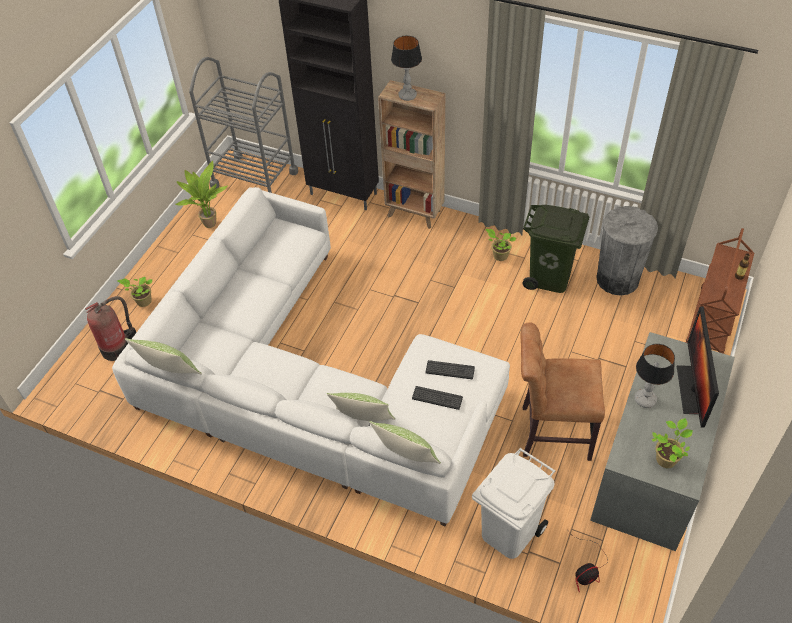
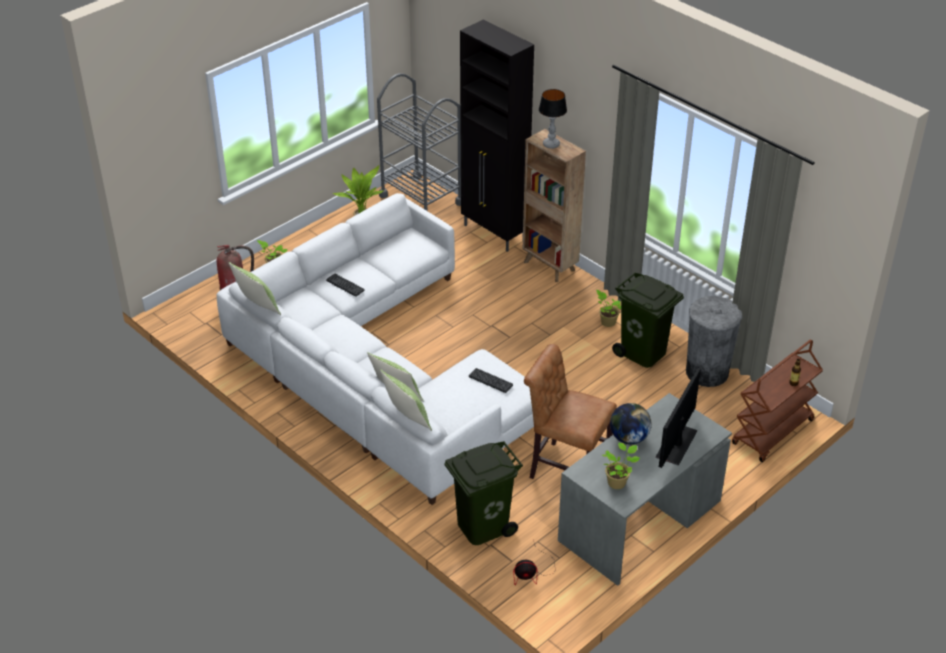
camera: 20 degrees right, 10 degrees down
keyboard [412,386,463,410] -> keyboard moved to [326,273,365,297]
white trash can [472,448,555,559] -> green trash can [444,441,523,545]
table lamp [635,344,675,408] -> globe [610,403,651,444]

